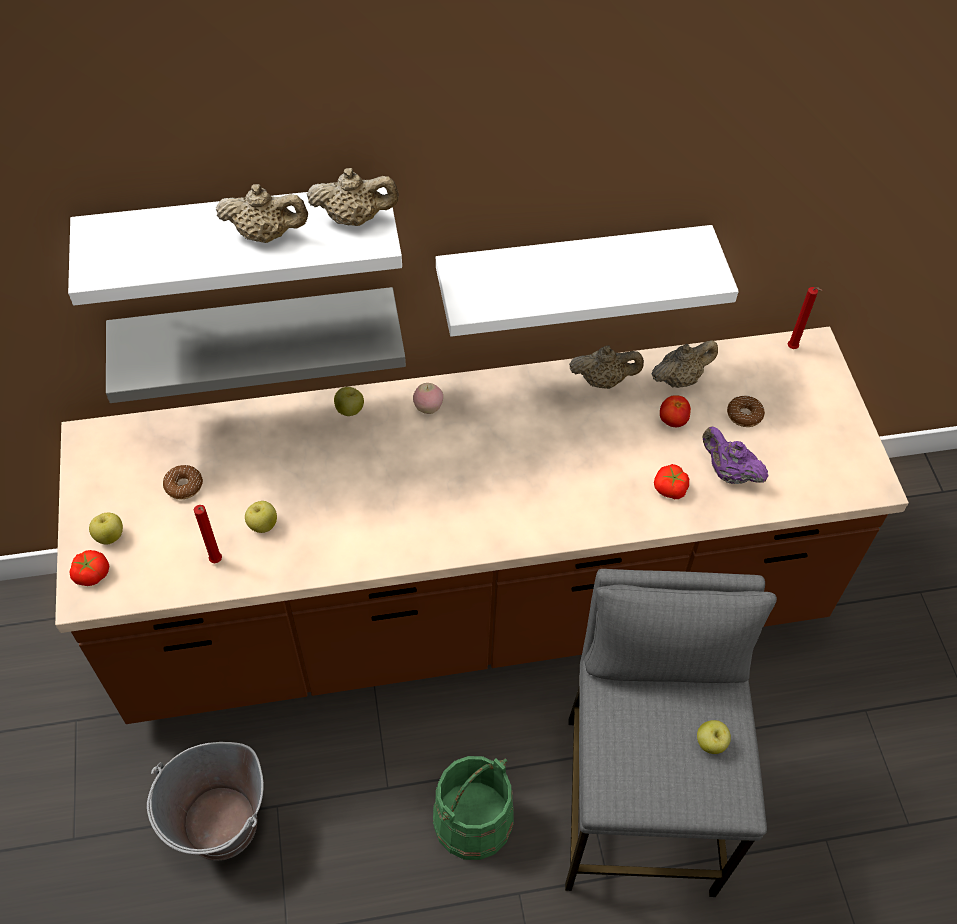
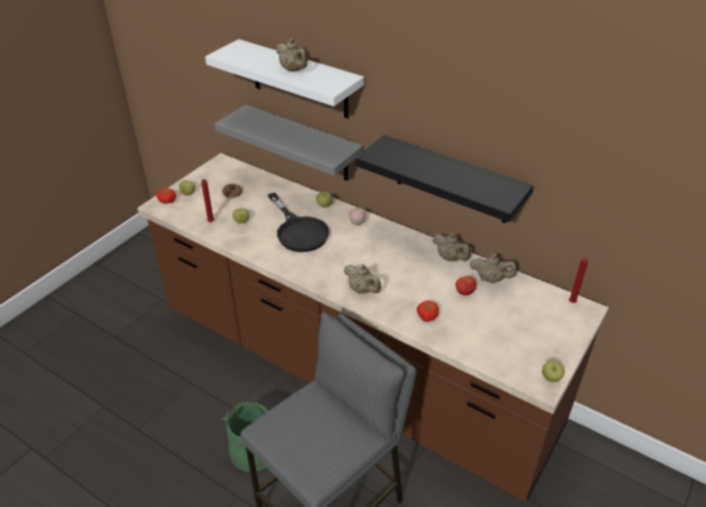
camera: 45 degrees right, 15 degrees down
grey bucket [147,742,264,860] -> none
beige teapot [307,168,399,226] -> beige teapot moved to [344,264,381,294]
white shelf [436,225,739,337] -> black shelf [355,135,534,223]
apple [697,720,731,754] -> apple moved to [542,360,565,382]
purple teapot [702,426,768,484] -> none
donut [727,395,765,427] -> none
none -> black frying pan [268,193,329,252]

